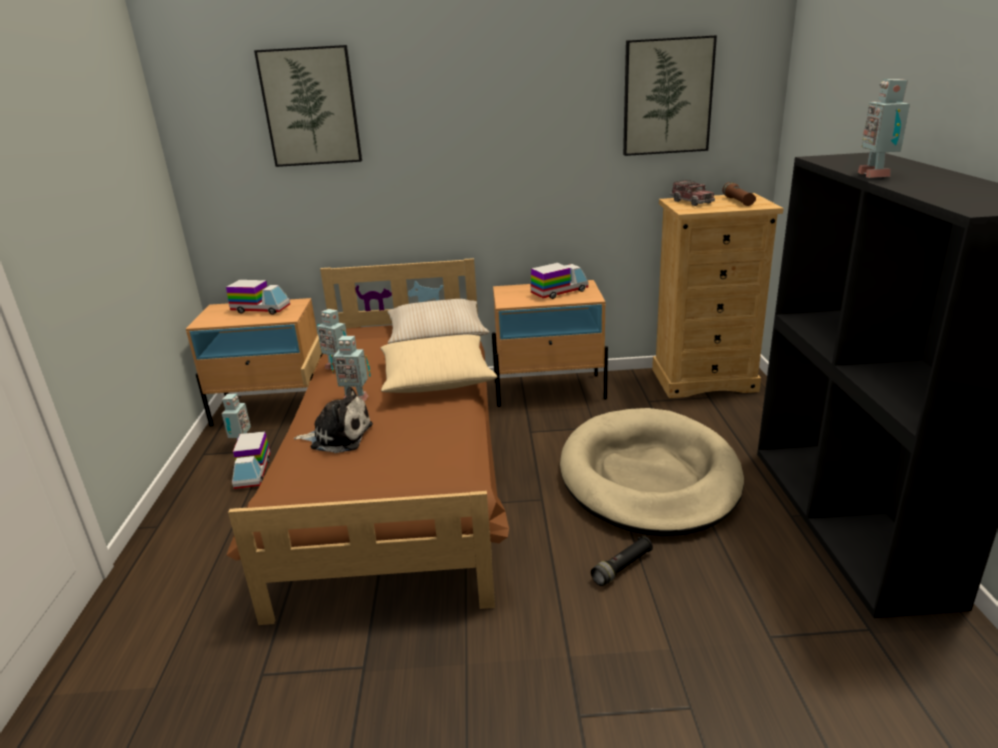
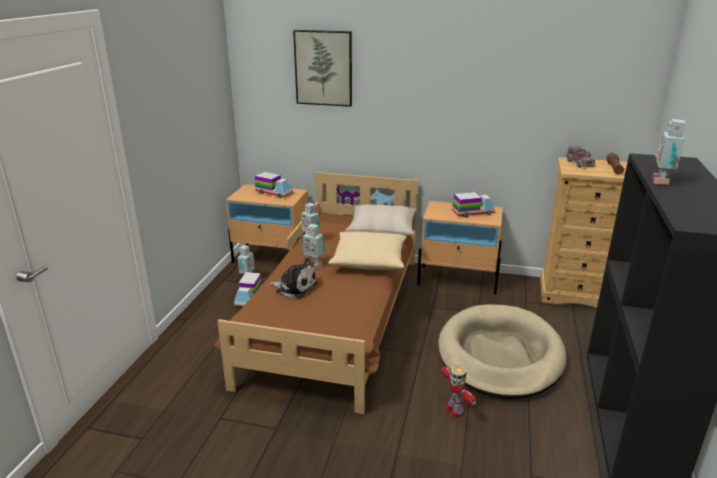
camera: 15 degrees right, 0 degrees up
black flashlight [591,536,653,586] -> toy robot [441,366,477,417]
picture [623,35,717,156] -> none

